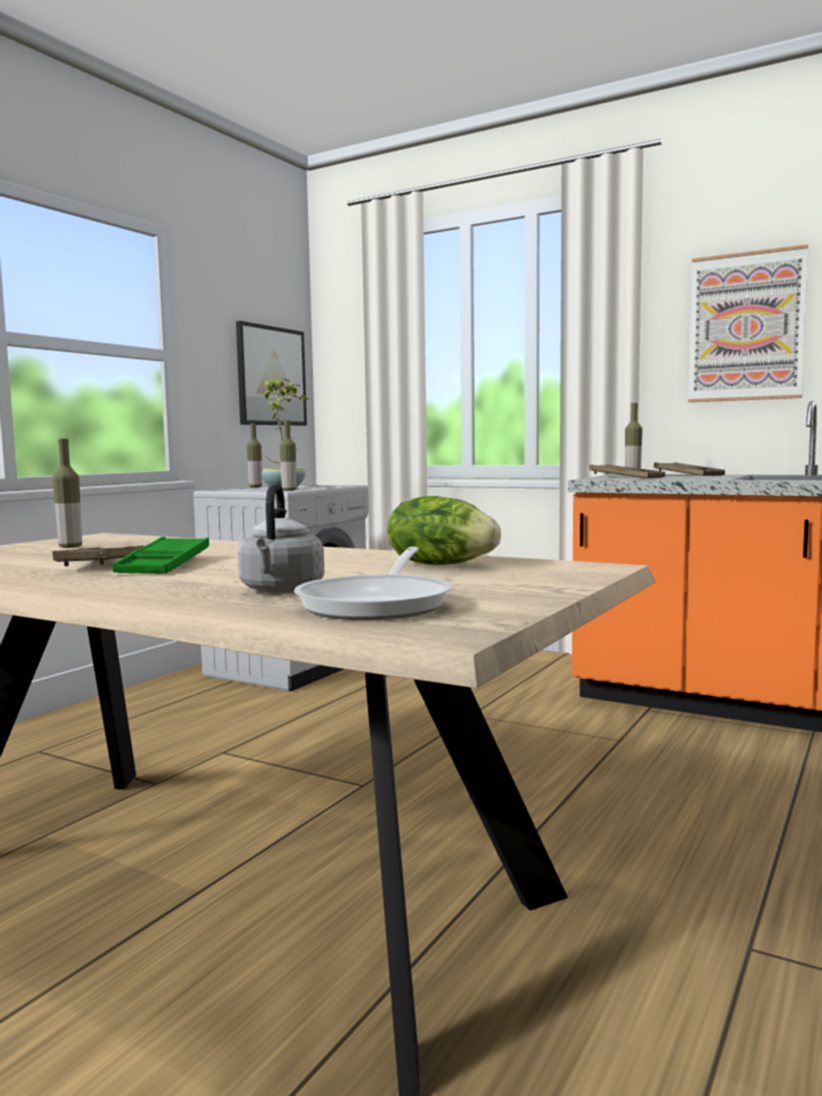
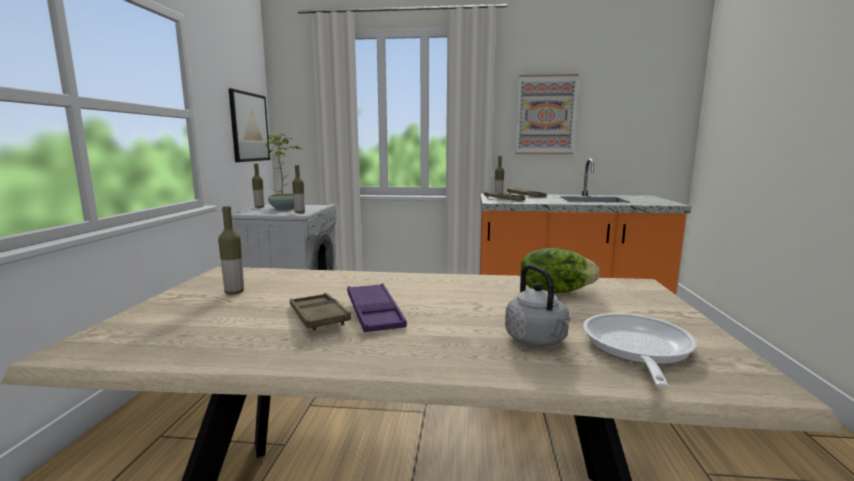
camera: 25 degrees left, 5 degrees up
green tray [113,537,209,574] -> purple tray [347,283,407,332]
frying pan [294,547,452,620] -> frying pan turned 150 degrees counterclockwise [583,313,698,388]

